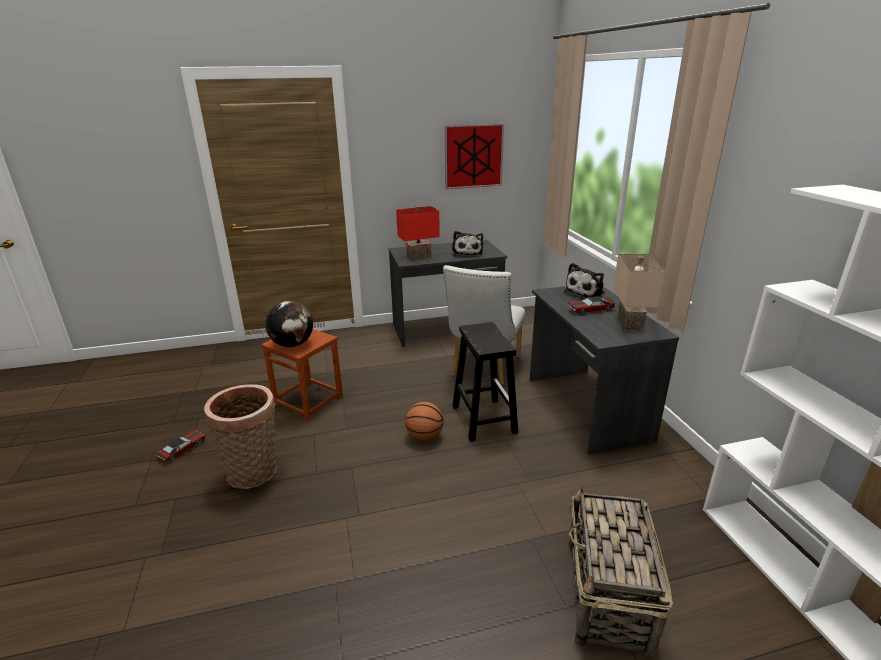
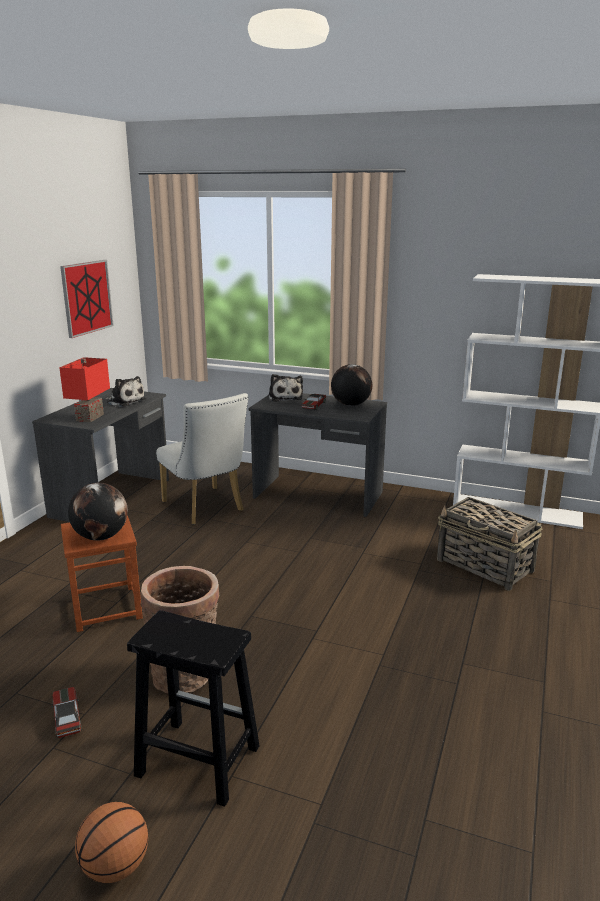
camera: 55 degrees left, 5 degrees down
basketball [405,402,443,441] -> basketball moved to [75,802,148,883]
black stool [452,322,518,442] -> black stool moved to [127,610,260,807]
beige table lamp [614,254,665,331] -> globe [331,364,372,406]

